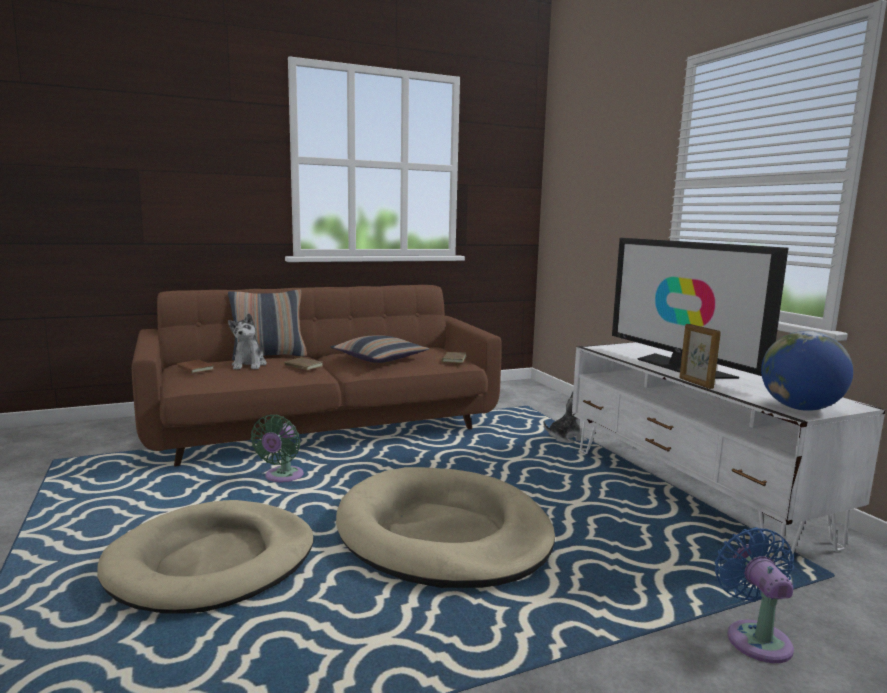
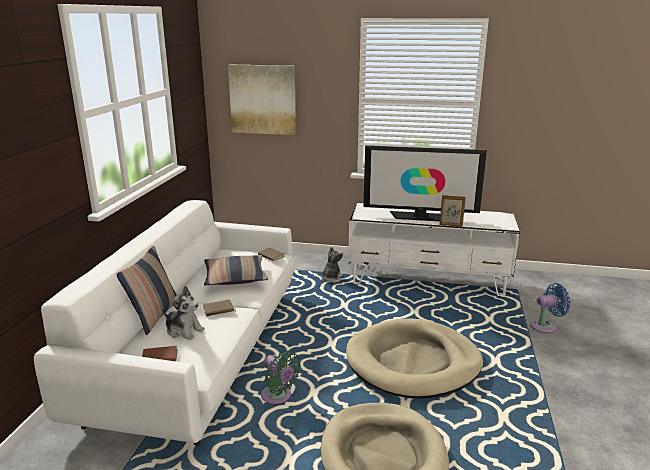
camera: 55 degrees left, 10 degrees up
brown sofa [132,285,502,466] -> white sofa [34,200,295,446]
blue fan [715,527,794,663] -> blue fan turned 135 degrees clockwise [530,283,571,333]
globe [761,331,853,411] -> none
none -> picture [228,64,296,135]

